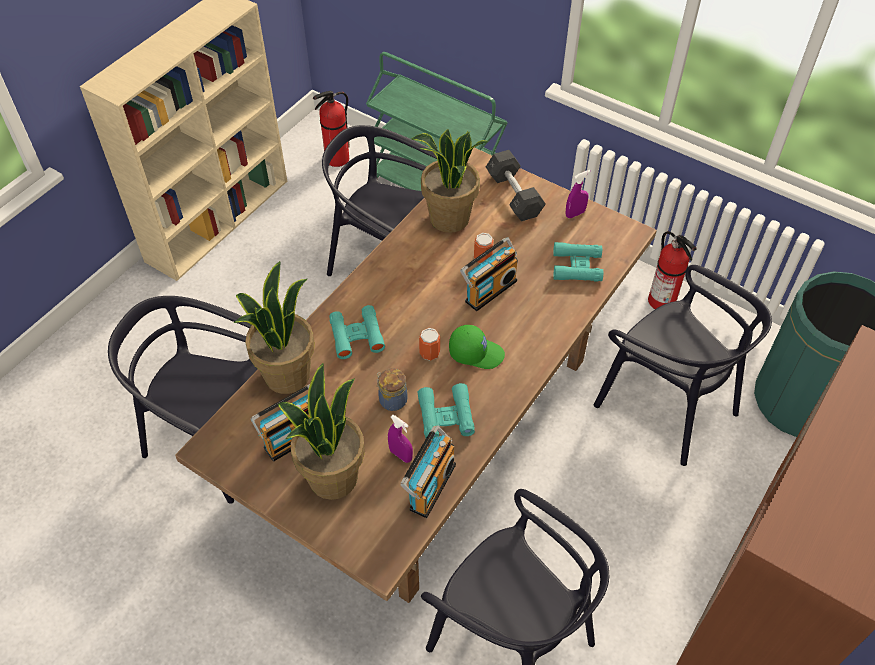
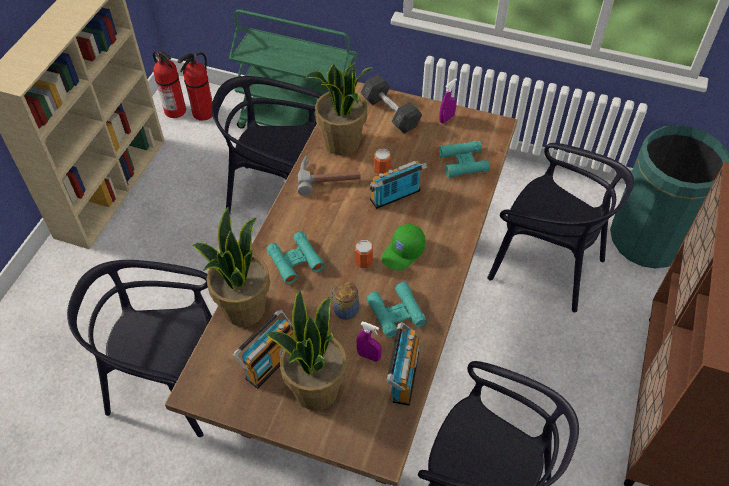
camera: 15 degrees left, 0 degrees up
green cap [449,324,505,369] -> green cap turned 135 degrees clockwise [382,224,425,271]
radio [460,237,518,311] -> radio turned 150 degrees counterclockwise [370,161,427,209]
fire extinguisher [648,231,696,309] -> fire extinguisher moved to [153,51,186,118]
none -> hammer [298,155,361,196]

